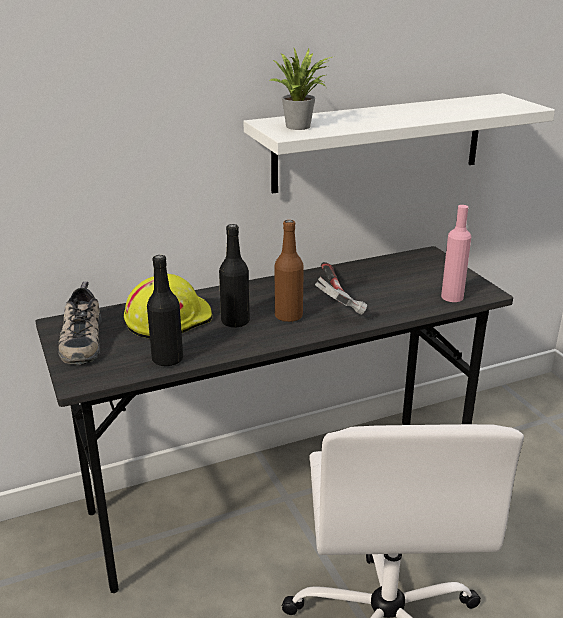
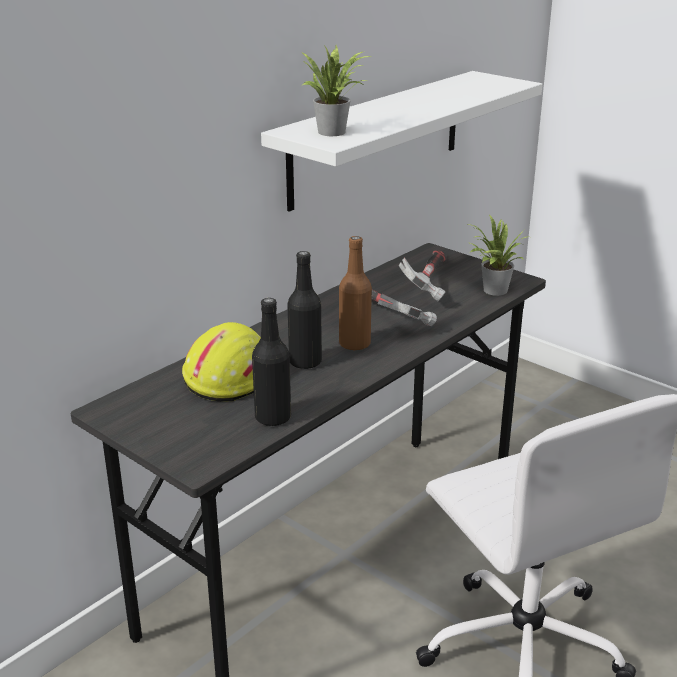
camera: 25 degrees left, 0 degrees up
shoe [58,282,102,365] -> none
pink bottle [441,205,471,302] -> potted plant [468,215,527,296]
none -> hammer [399,249,446,302]

